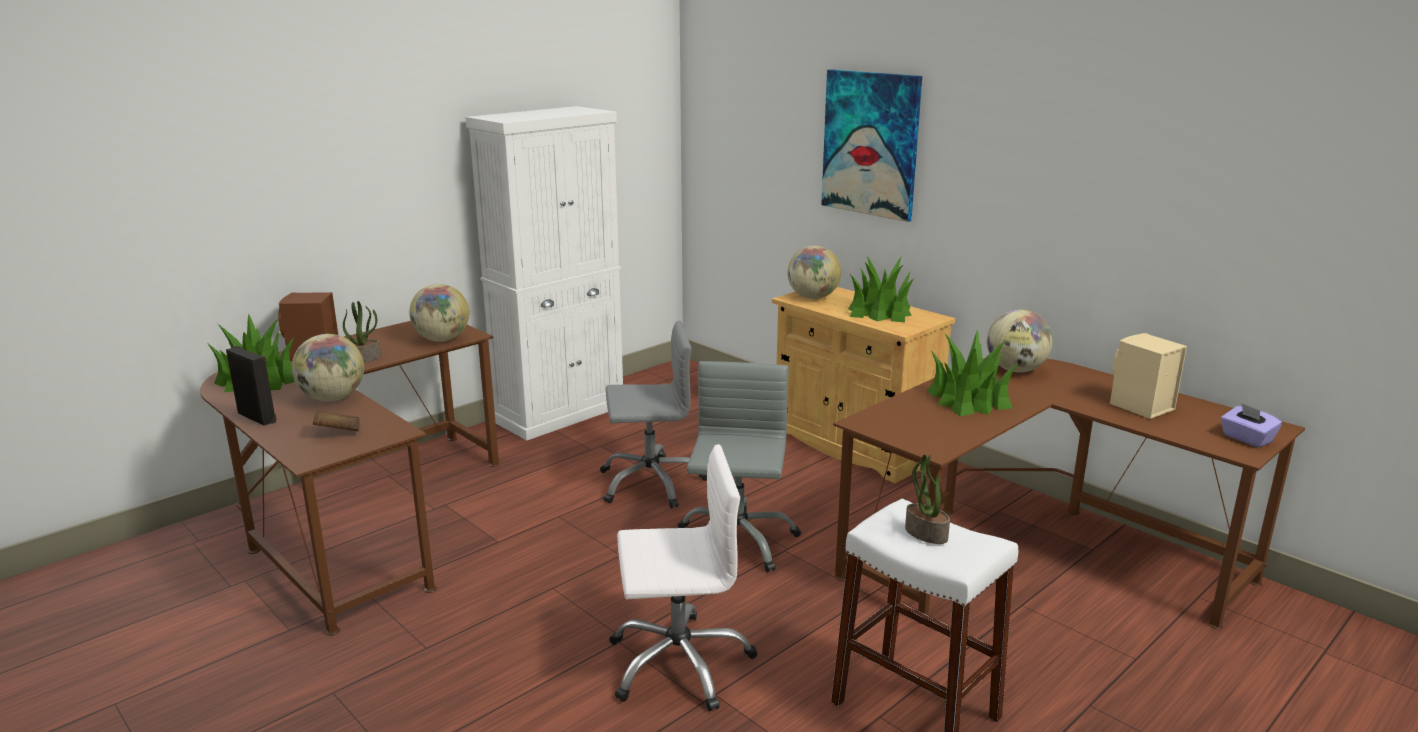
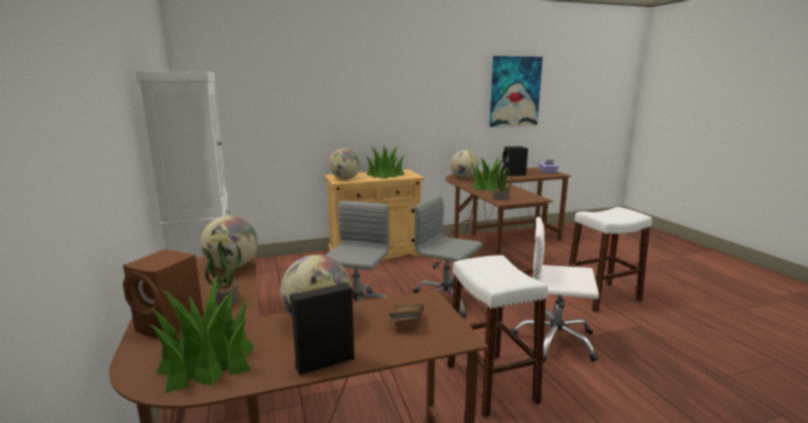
camera: 65 degrees left, 5 degrees down
white office chair [609,444,758,711] -> white office chair turned 90 degrees counterclockwise [511,217,599,363]
picture [821,69,922,222] -> picture moved to [489,56,543,127]
potted plant [905,455,950,544] -> potted plant moved to [491,165,513,200]
beige speaker [1110,333,1187,419] -> black speaker [502,146,528,176]
none -> white stool [447,255,548,417]

